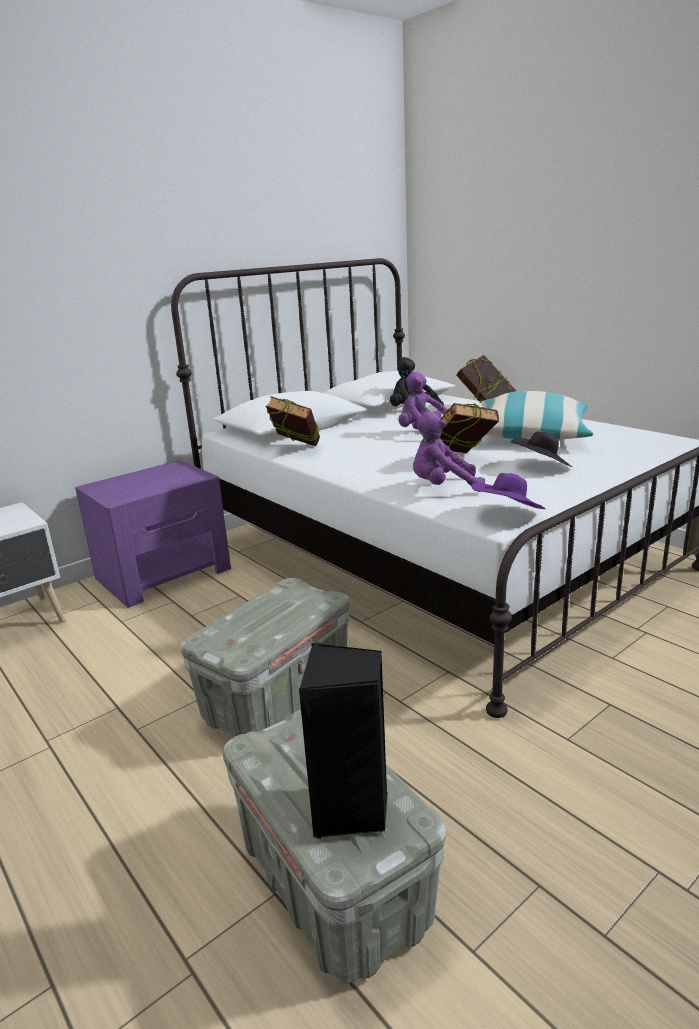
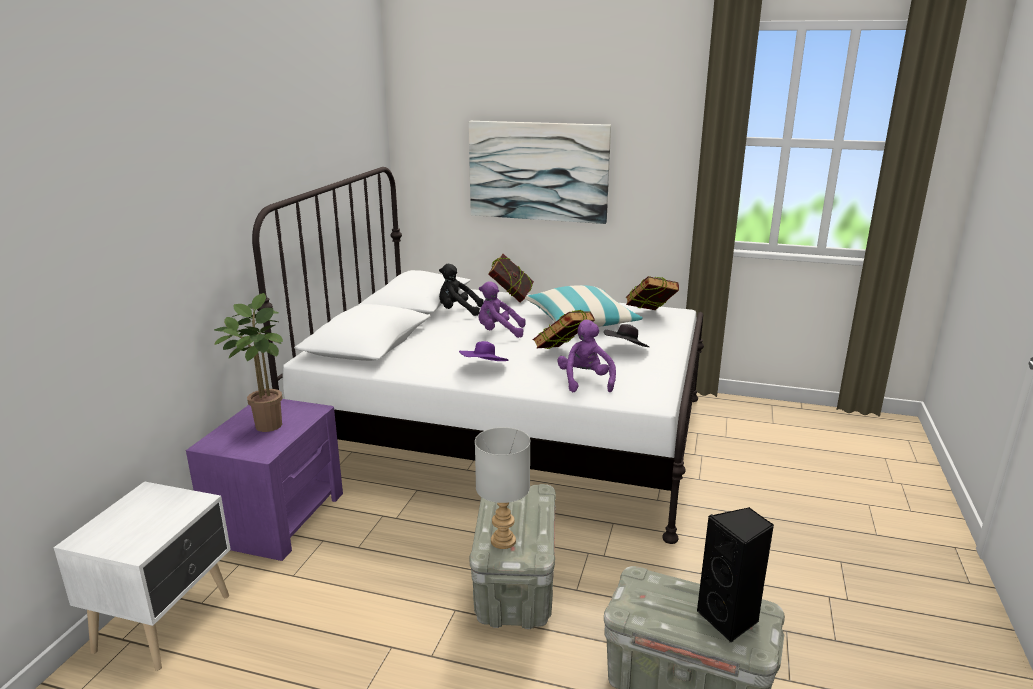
camera: 35 degrees left, 0 degrees up
book [266,396,320,446] -> book moved to [626,276,679,310]
purple plush toy [412,412,485,492] -> purple plush toy turned 120 degrees clockwise [557,320,616,392]
purple hat [472,473,546,509] -> purple hat moved to [459,341,509,361]
none -> potted plant [214,293,283,432]
none -> picture [469,121,611,224]
none -> grey table lamp [475,427,530,549]

